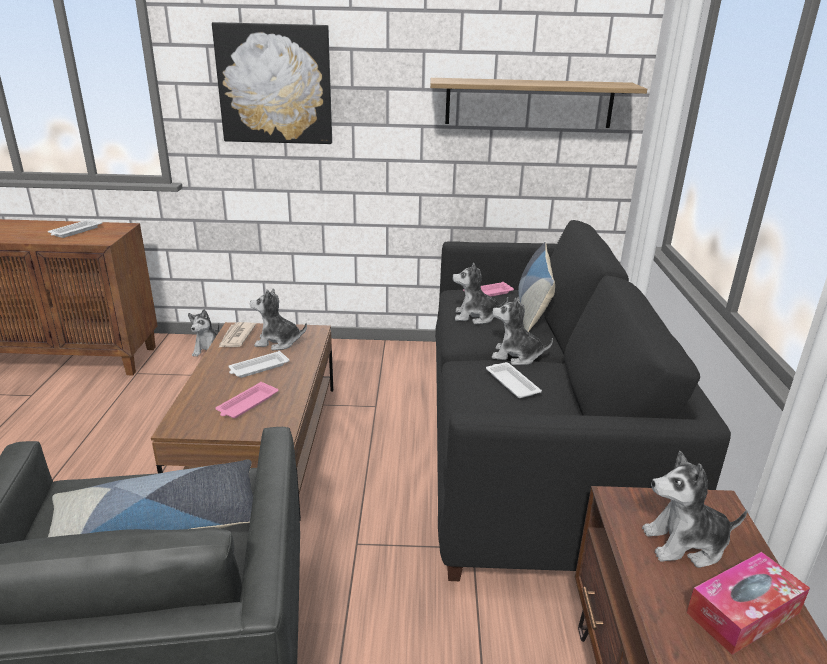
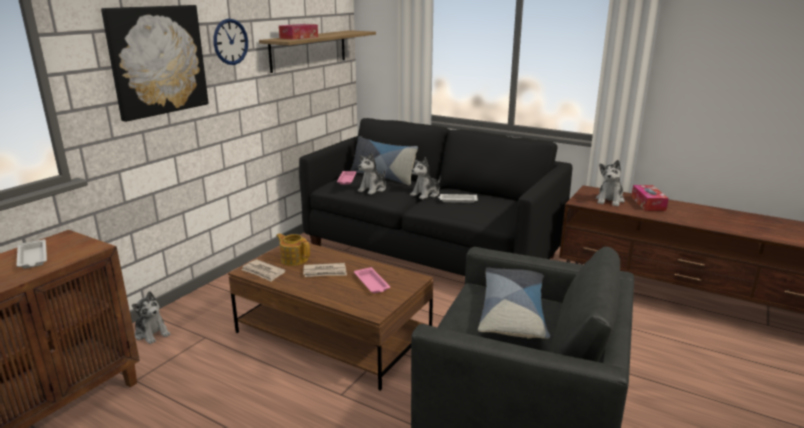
camera: 60 degrees left, 5 degrees down
white tray [228,351,290,378] -> newspaper [303,263,347,277]
plush toy [250,288,307,350] -> teapot [276,233,310,266]
none -> wall clock [213,19,248,65]
none -> tissue box [279,24,318,40]

